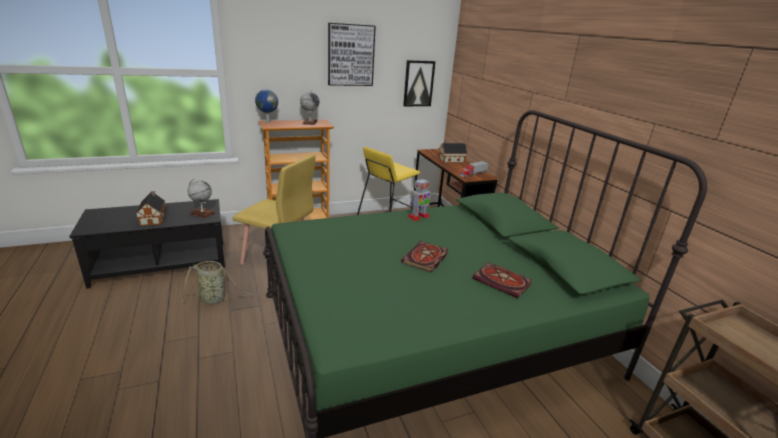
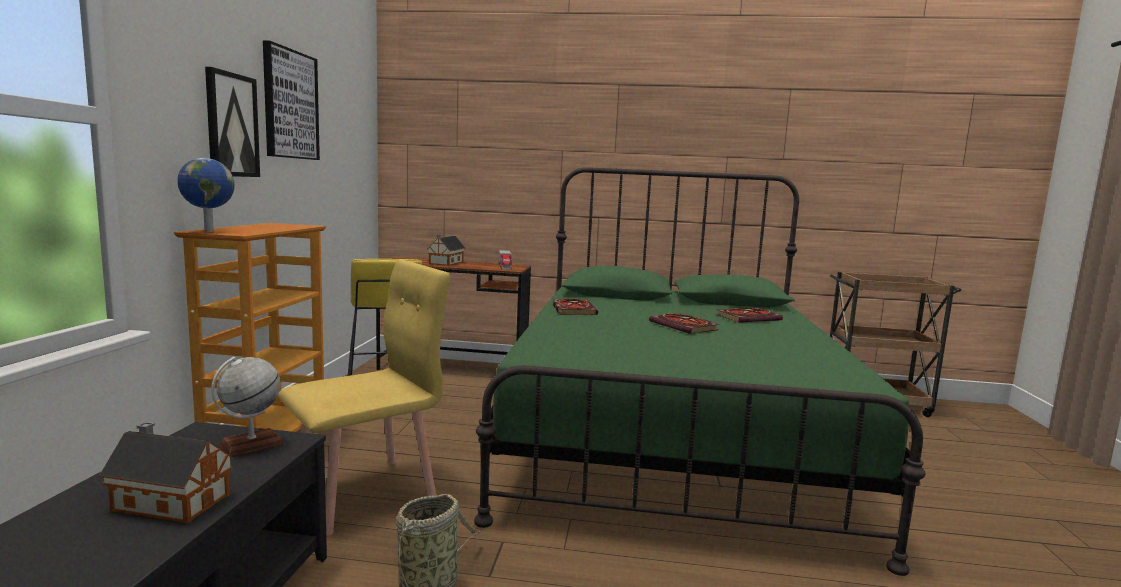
camera: 60 degrees left, 15 degrees down
globe [300,90,319,125] -> none
picture [403,60,436,106] -> picture moved to [205,67,260,177]
toy robot [407,178,431,221] -> book [553,299,598,315]

